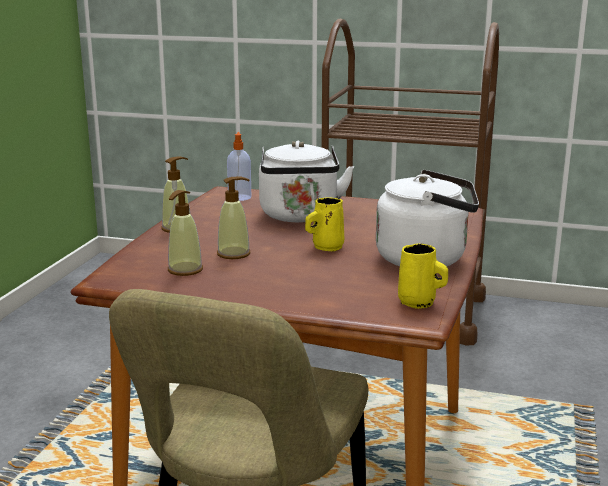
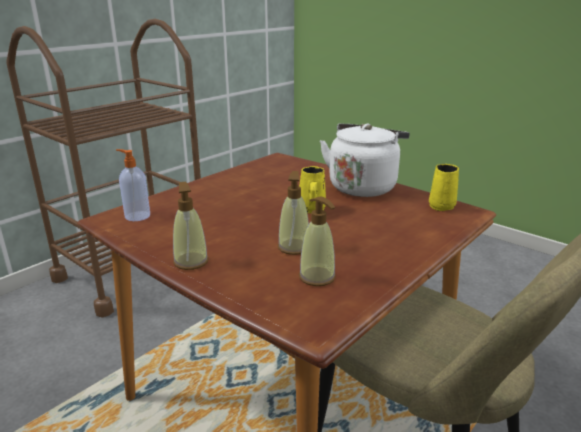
camera: 65 degrees left, 5 degrees up
white kettle [259,141,354,222] -> none

